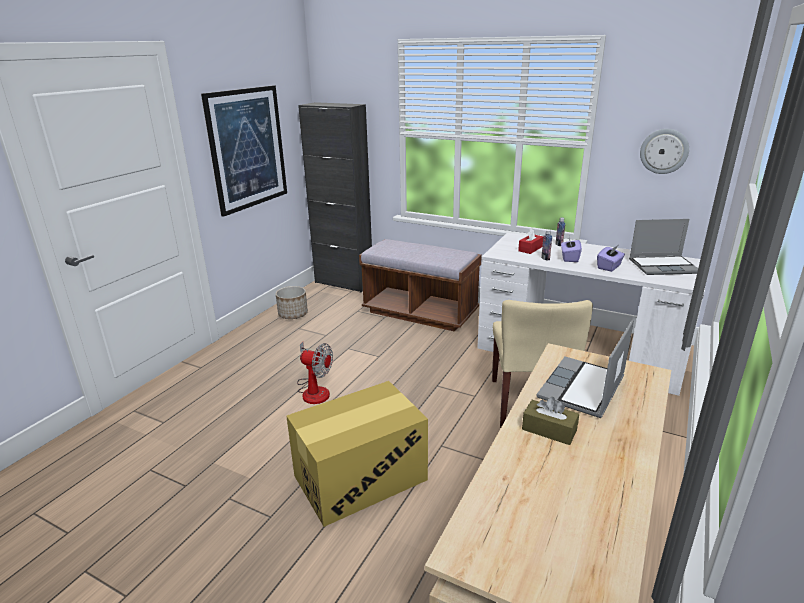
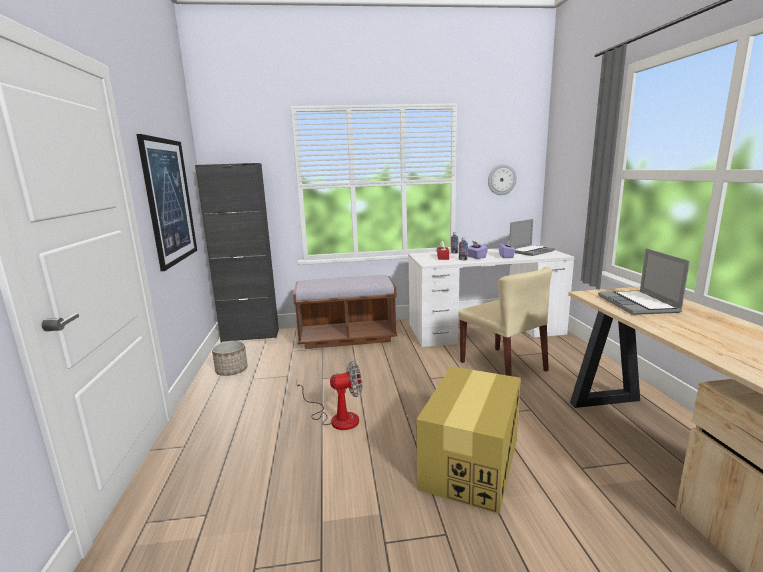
camera: 35 degrees left, 10 degrees down
brown tissue box [522,397,579,445] -> none

